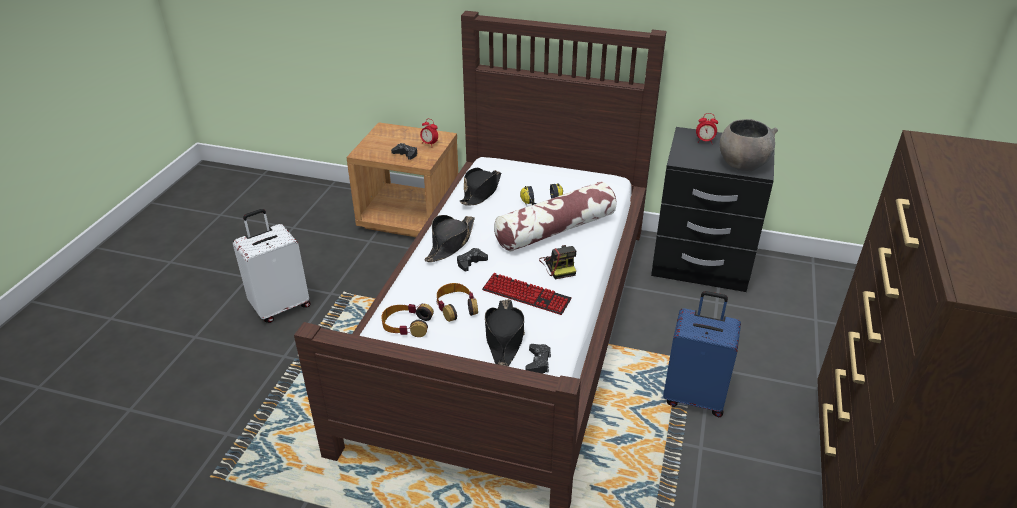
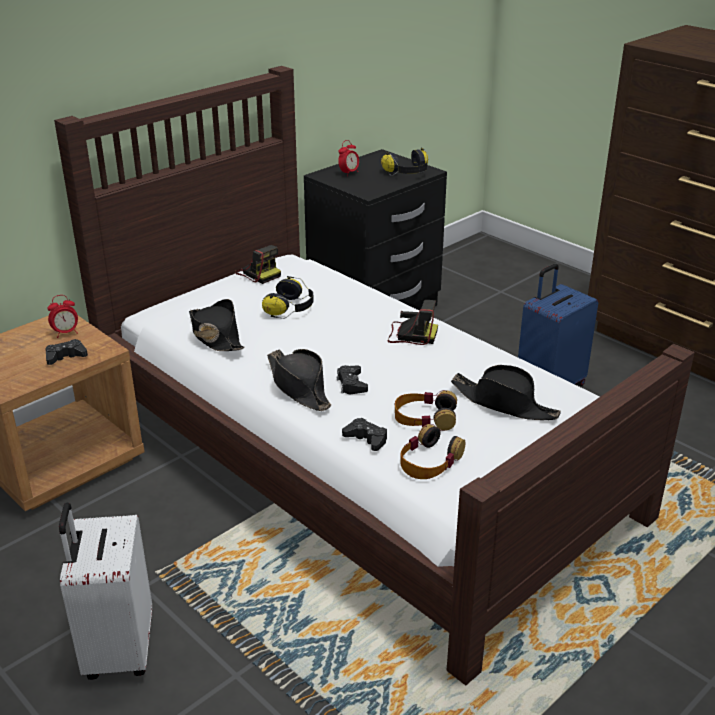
camera: 60 degrees left, 5 degrees down
keyboard [482,273,572,315] -> none
pillow [494,181,616,252] -> none
black game controller [526,344,551,374] -> black game controller moved to [342,418,387,451]
grey bowl [720,119,778,172] -> headphones [381,147,428,176]
none -> camera [235,245,281,284]

